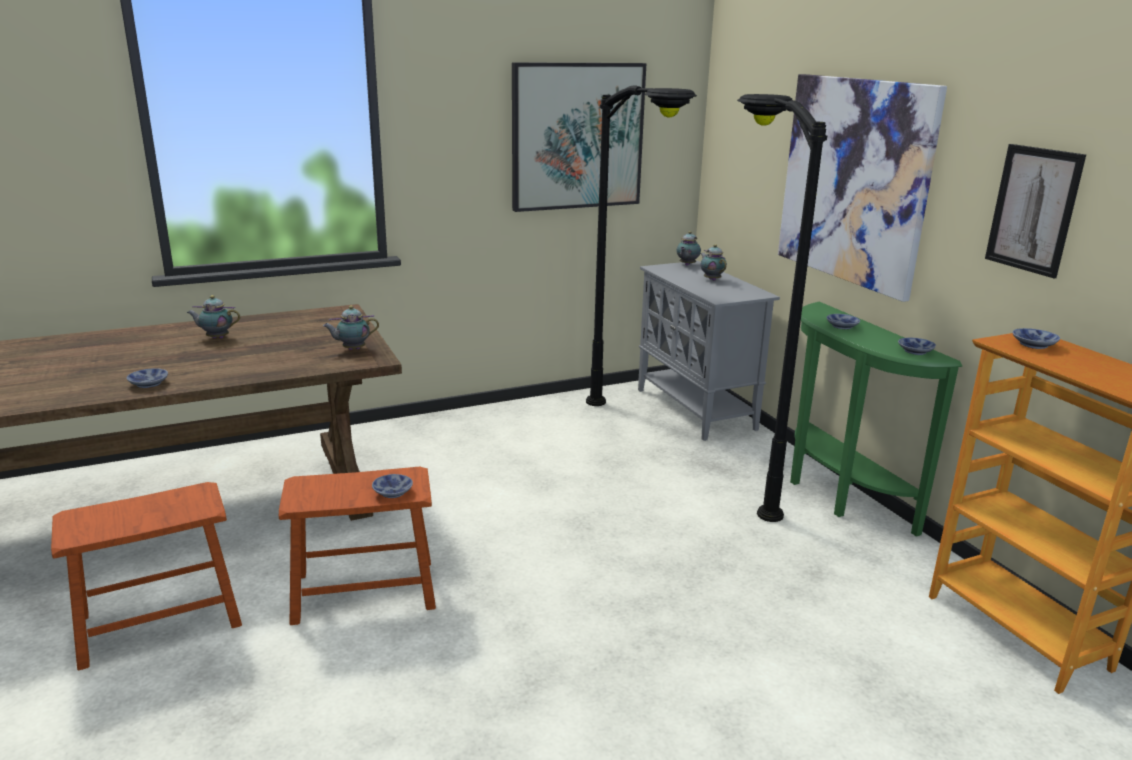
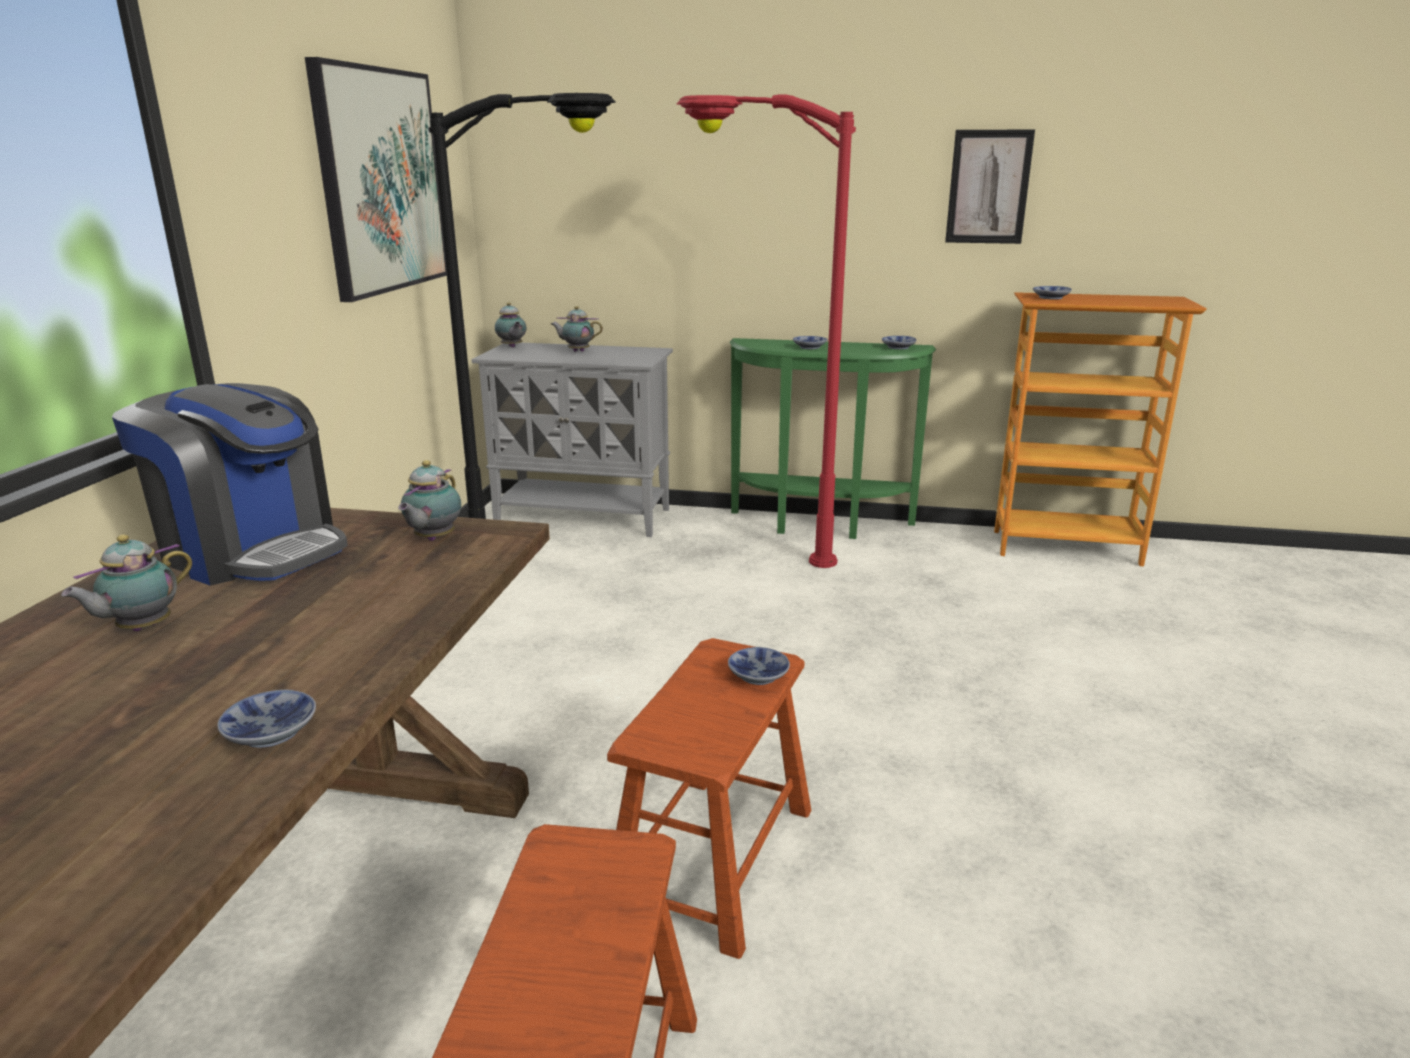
camera: 55 degrees left, 0 degrees up
black floor lamp [737,94,827,522] -> red floor lamp [677,94,856,568]
picture [778,74,947,302] -> none
none -> coffee machine [112,383,348,586]

